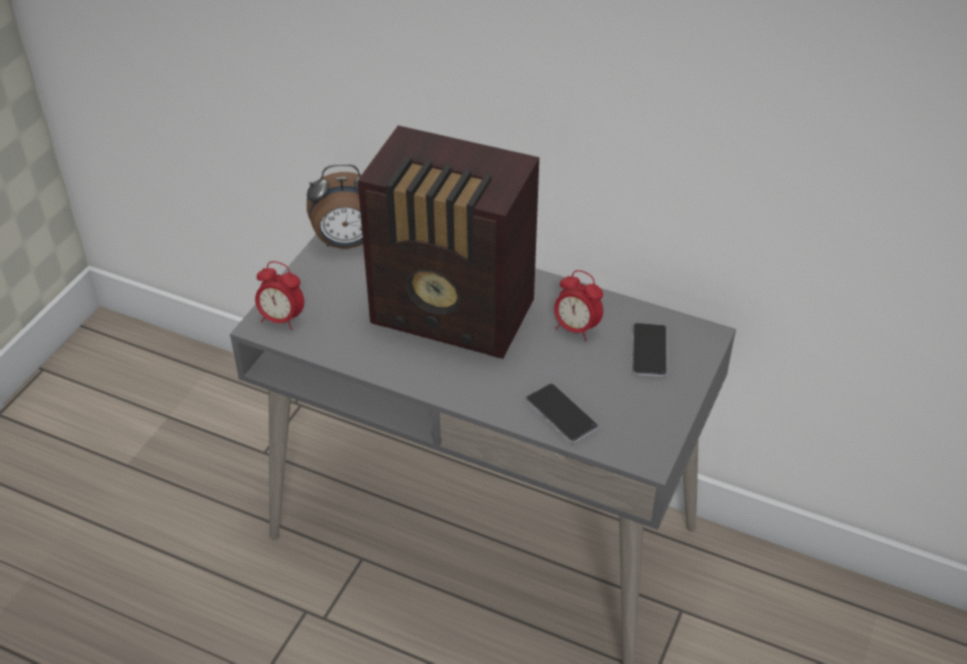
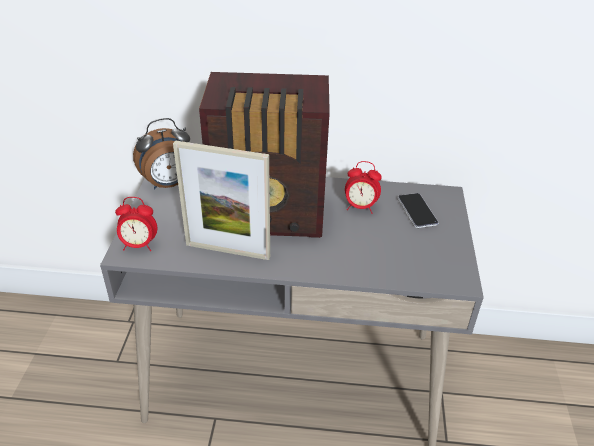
camera: 20 degrees left, 5 degrees down
phone [526,383,598,443] -> none
none -> picture frame [173,141,270,260]

